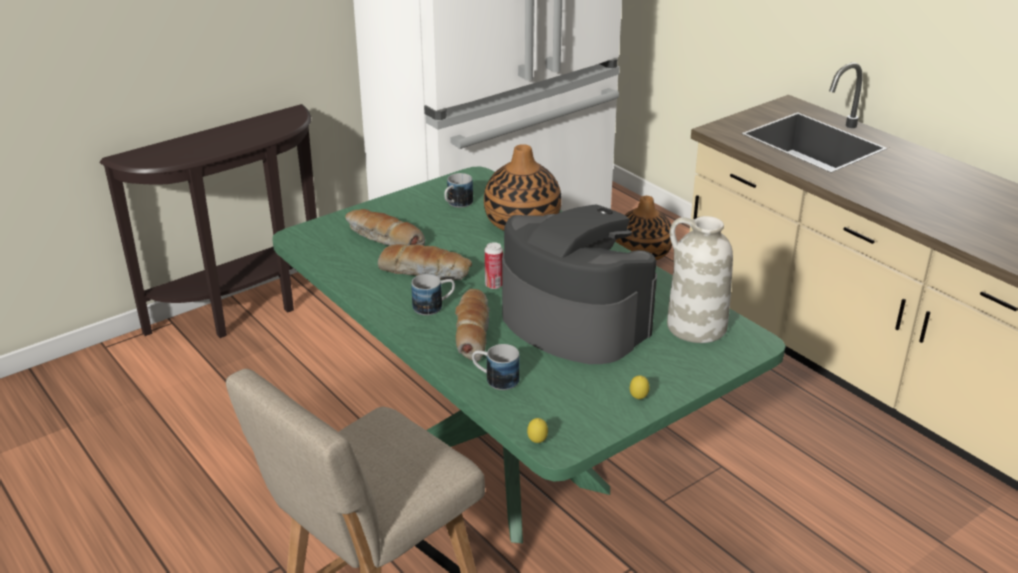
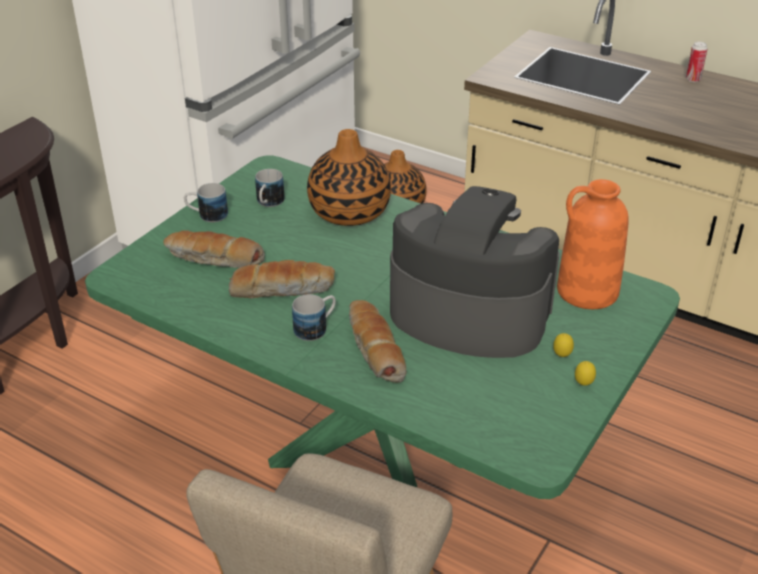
camera: 20 degrees left, 5 degrees up
mug [472,344,520,390] -> mug moved to [184,183,228,222]
can [485,242,503,289] -> can moved to [686,42,708,82]
lemon [527,418,548,443] -> lemon moved to [553,333,574,357]
white vase [667,216,733,343] -> orange vase [557,179,629,309]

